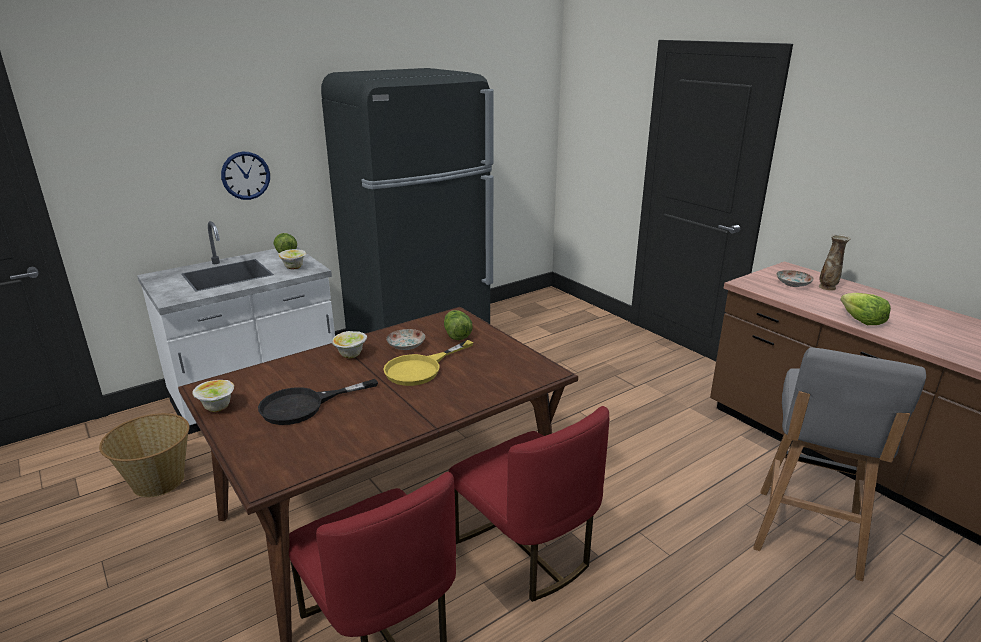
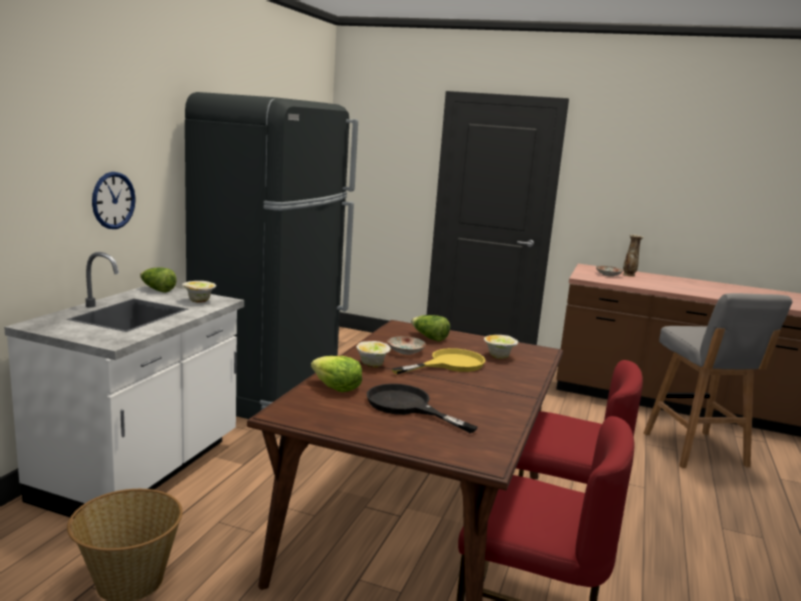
camera: 35 degrees left, 10 degrees down
bowl [192,380,234,412] -> bowl moved to [484,335,518,359]
black frying pan [258,379,378,425] -> black frying pan turned 105 degrees clockwise [367,384,478,433]
yellow frying pan [383,340,473,386] -> yellow frying pan turned 135 degrees counterclockwise [391,348,485,375]
lettuce [840,293,891,325] -> lettuce moved to [311,356,362,392]

